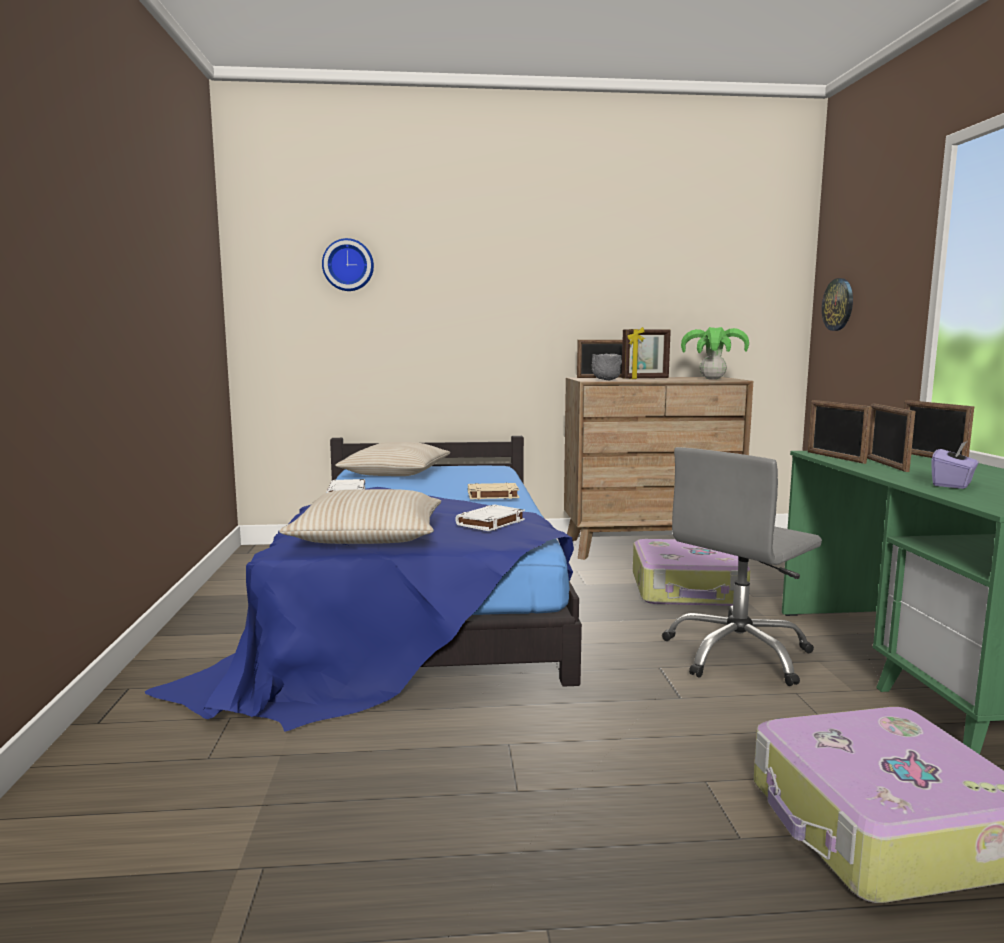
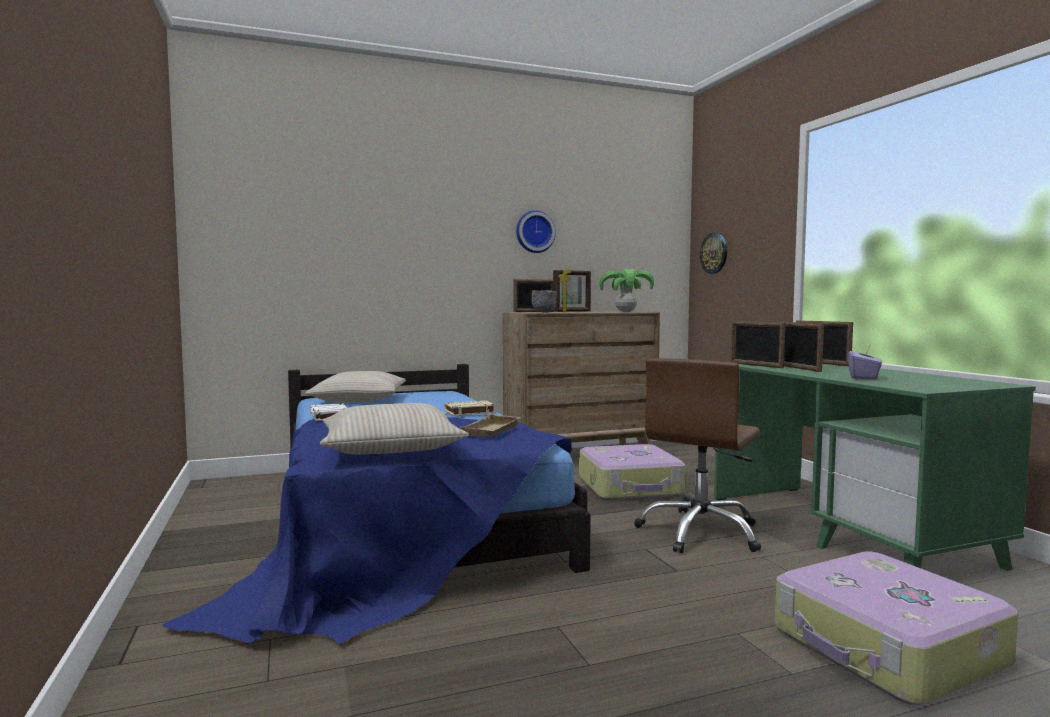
camera: 15 degrees left, 5 degrees down
wall clock [322,238,374,291] -> wall clock moved to [516,210,556,253]
white book [455,505,525,531] -> beige tray [461,414,521,437]
grey office chair [662,447,822,686] -> brown office chair [634,358,761,553]

